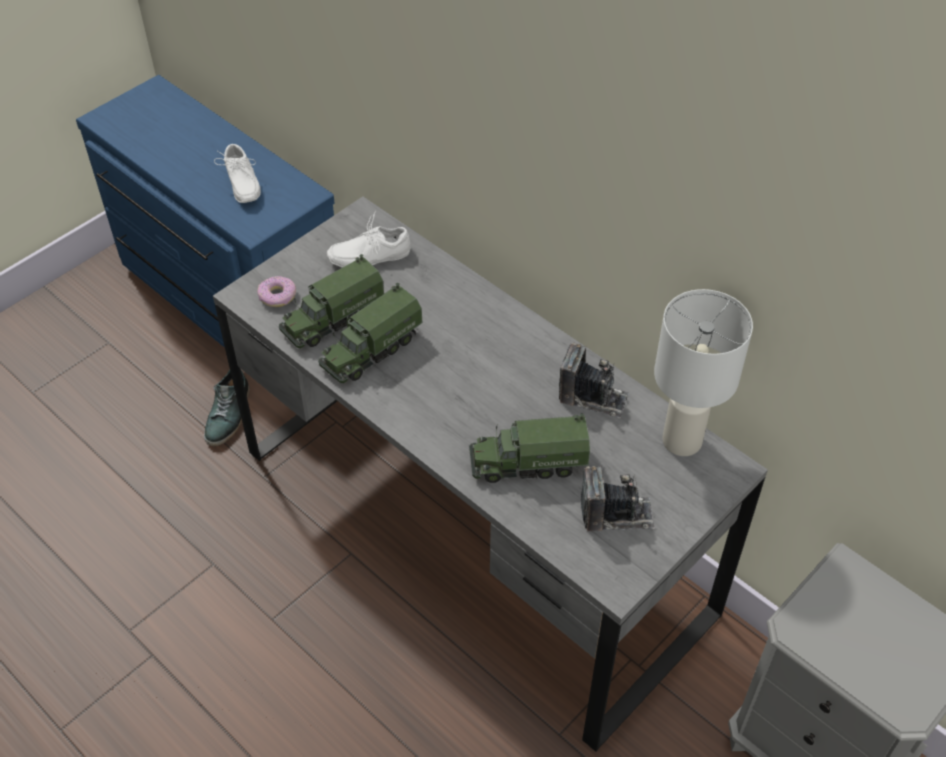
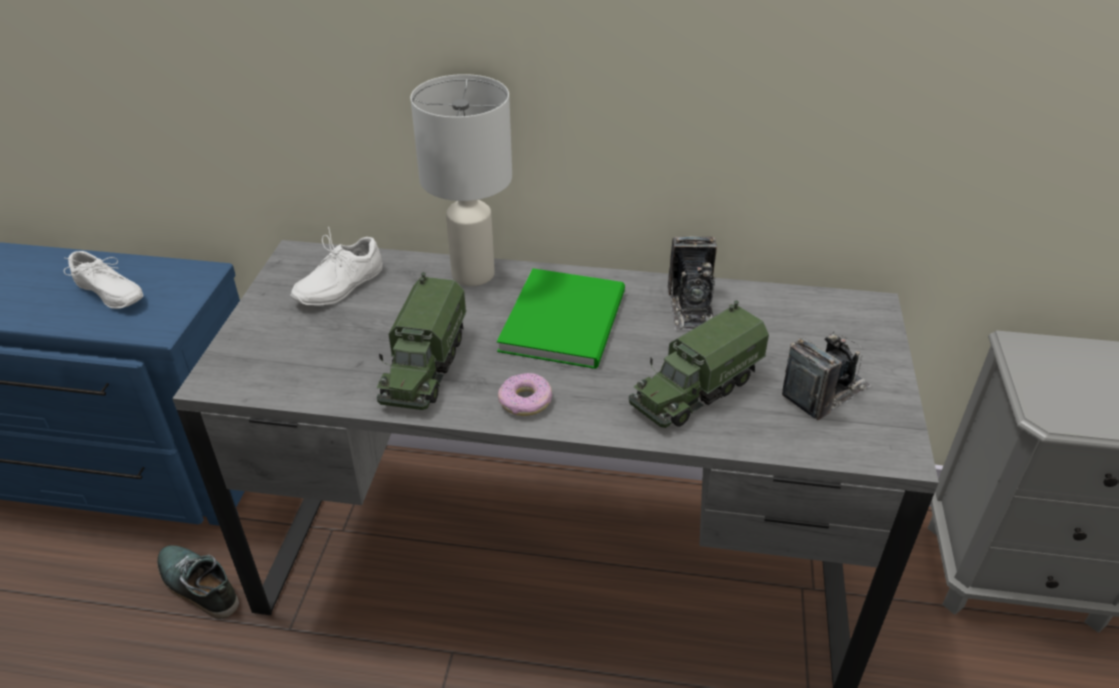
camera: 35 degrees left, 10 degrees down
shoe [204,370,250,446] -> shoe turned 150 degrees clockwise [157,545,239,619]
donut [257,276,296,307] -> donut moved to [498,373,552,416]
toy truck [279,254,384,348] -> none
camera [559,343,629,418] -> camera turned 105 degrees clockwise [668,236,717,330]
white table lamp [654,289,753,456] -> white table lamp moved to [410,74,512,286]
none -> green book [497,268,625,369]

